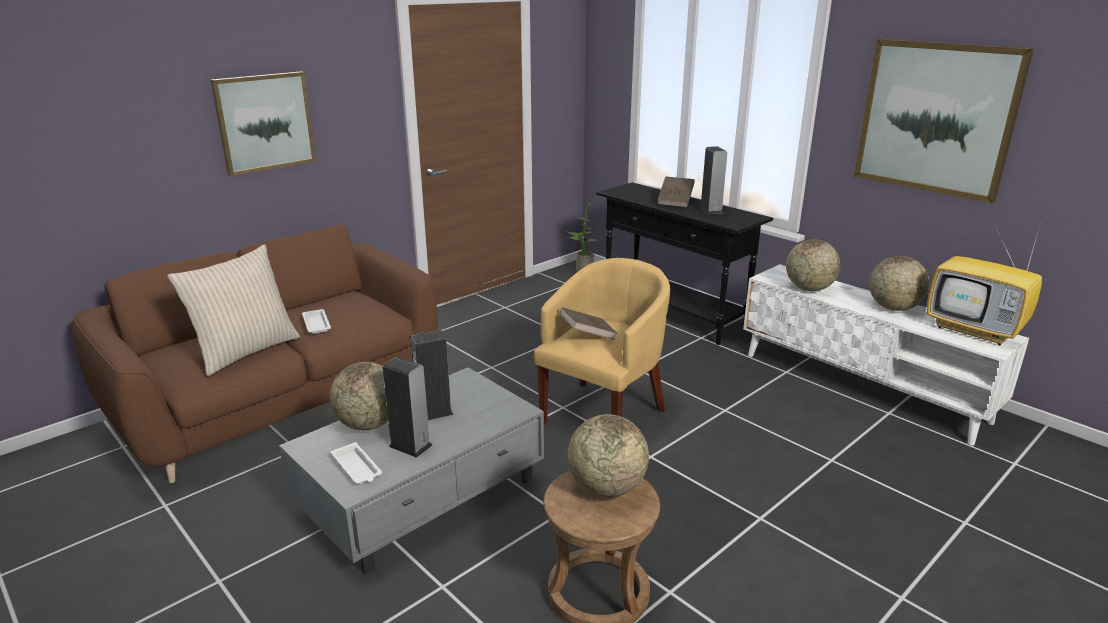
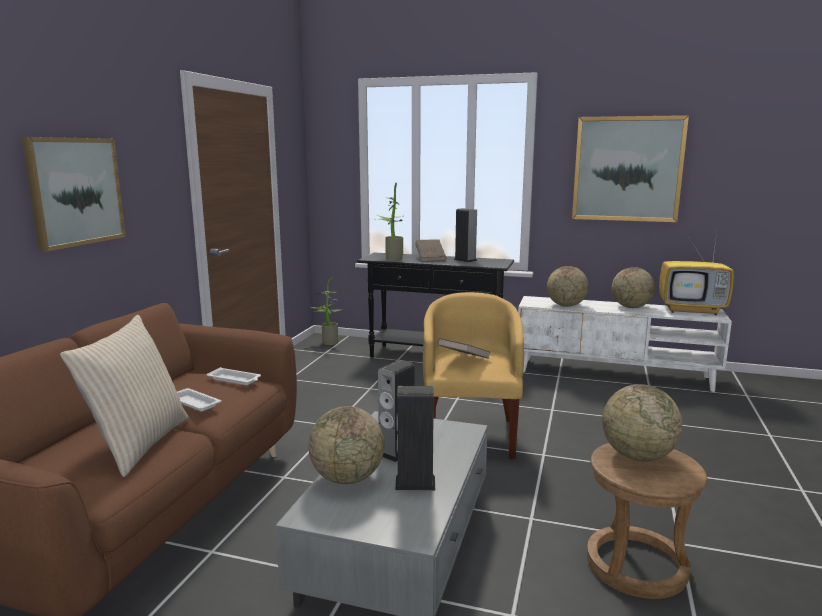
camera: 30 degrees left, 10 degrees down
white tray [331,442,382,484] -> white tray moved to [207,367,261,385]
none -> potted plant [378,183,403,260]

